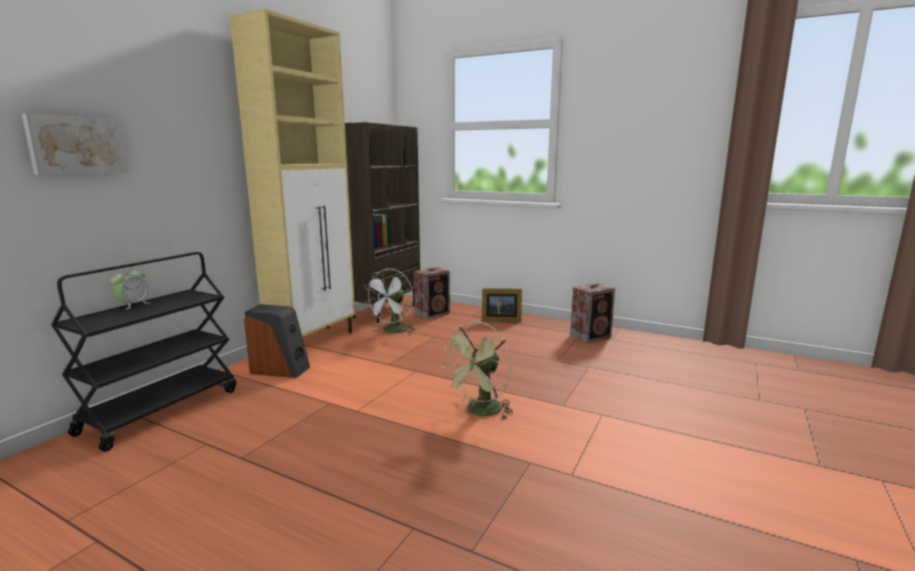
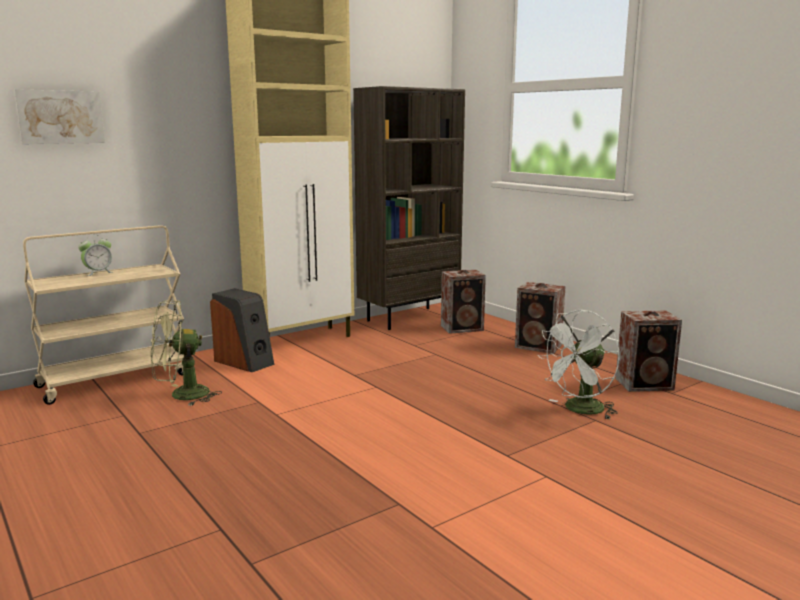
camera: 25 degrees right, 0 degrees up
black cart [51,252,236,452] -> beige cart [23,225,184,405]
white fan [364,269,415,334] -> white fan moved to [537,310,620,419]
green fan [440,322,513,419] -> green fan moved to [151,300,222,406]
picture frame [482,288,522,322] -> speaker [515,282,566,354]

